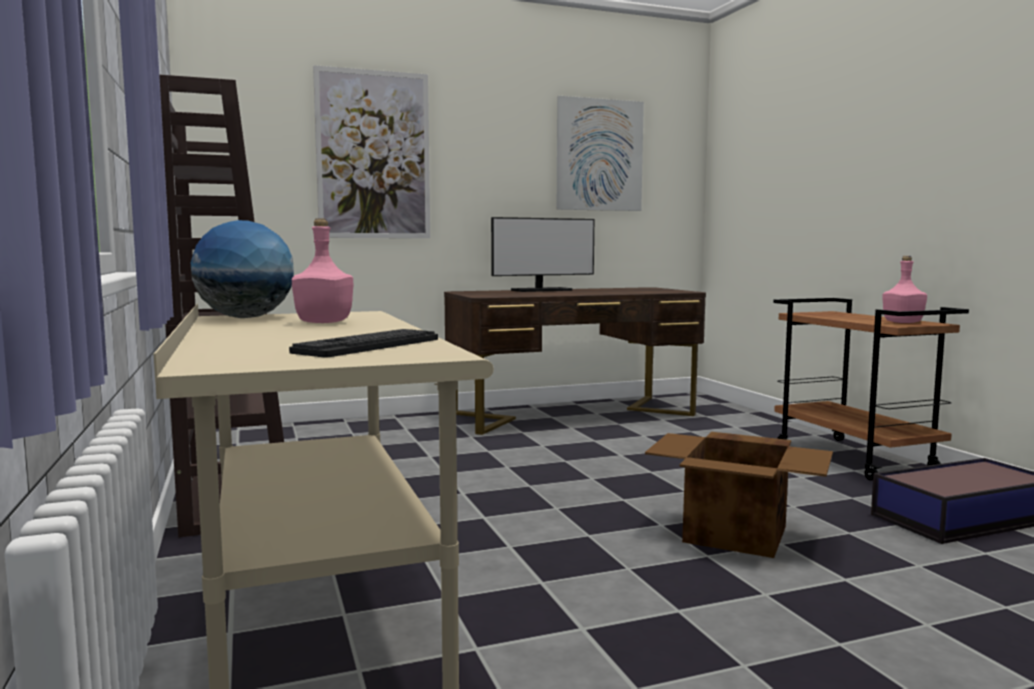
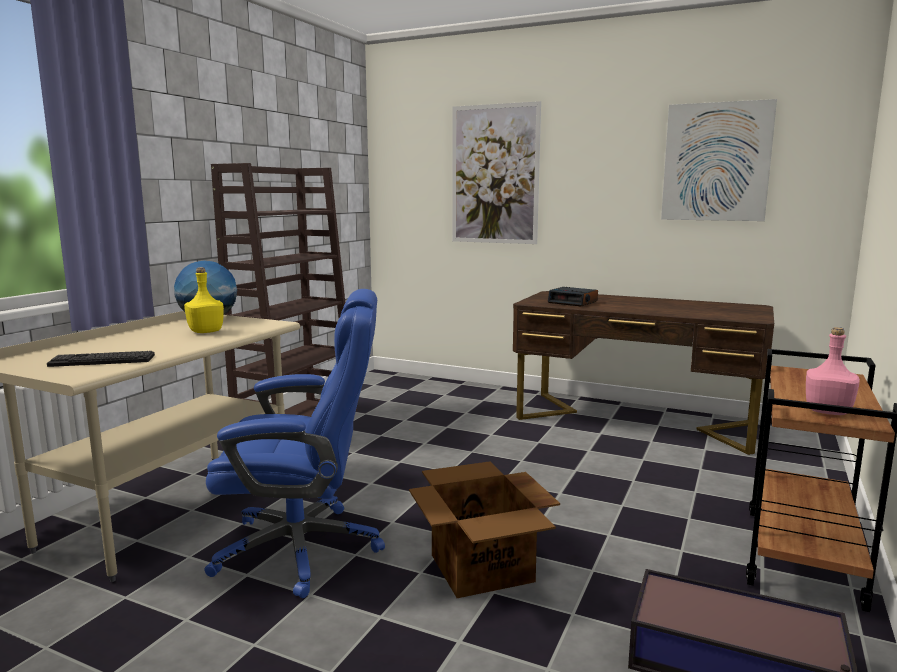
camera: 45 degrees right, 5 degrees up
pink bottle [292,218,353,323] -> yellow bottle [184,267,224,333]
monitor [491,217,594,292] -> none
none -> blue office chair [204,289,385,598]
none -> alarm clock [548,287,598,306]

